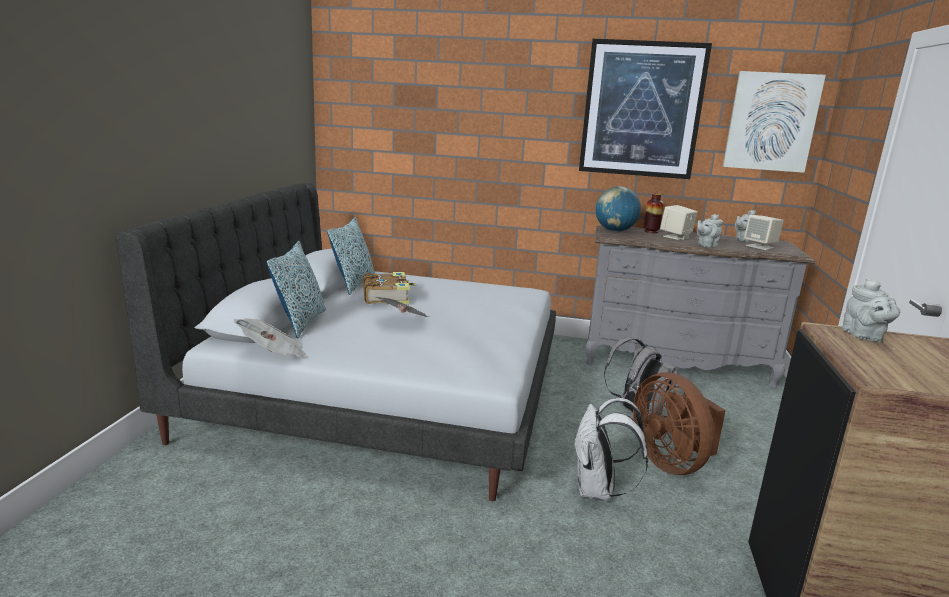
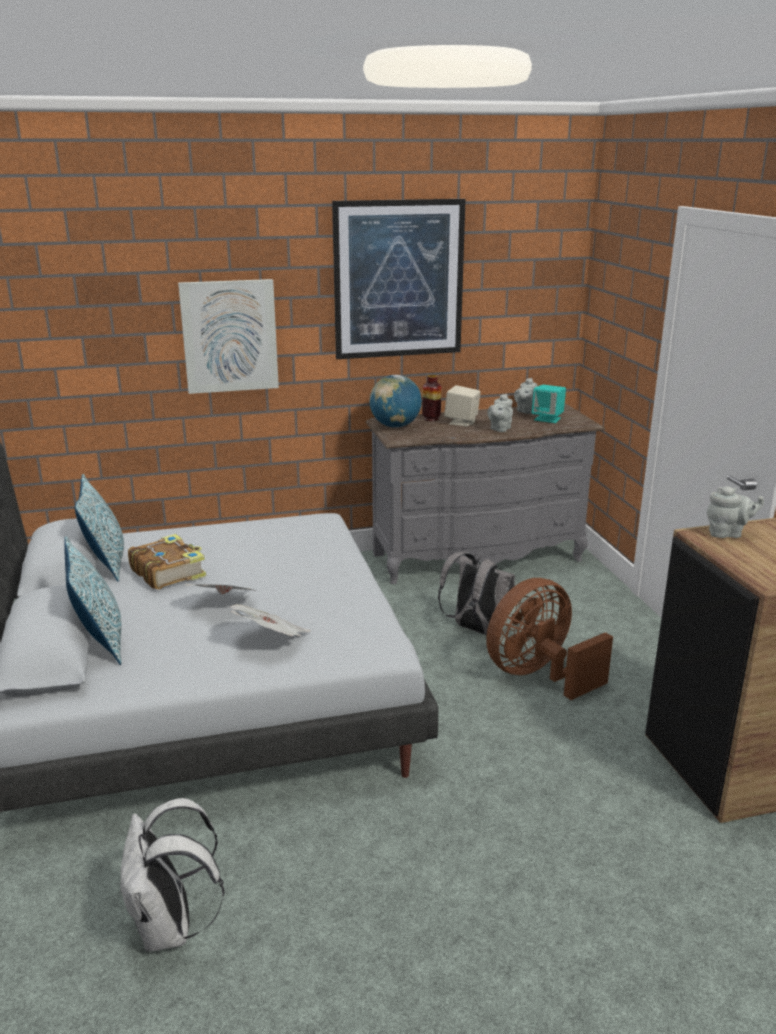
camera: 25 degrees left, 5 degrees up
newspaper [234,319,309,357] -> newspaper moved to [230,604,310,636]
white backpack [574,398,648,501] -> white backpack moved to [119,798,224,952]
brown fan [633,372,726,475] -> brown fan turned 105 degrees clockwise [486,578,613,700]
picture [723,71,826,173] -> picture moved to [178,279,279,394]
beige speaker [744,215,784,250] -> turquoise speaker [532,385,566,423]
grey teapot [842,278,900,342] -> grey teapot turned 60 degrees counterclockwise [707,486,764,538]

